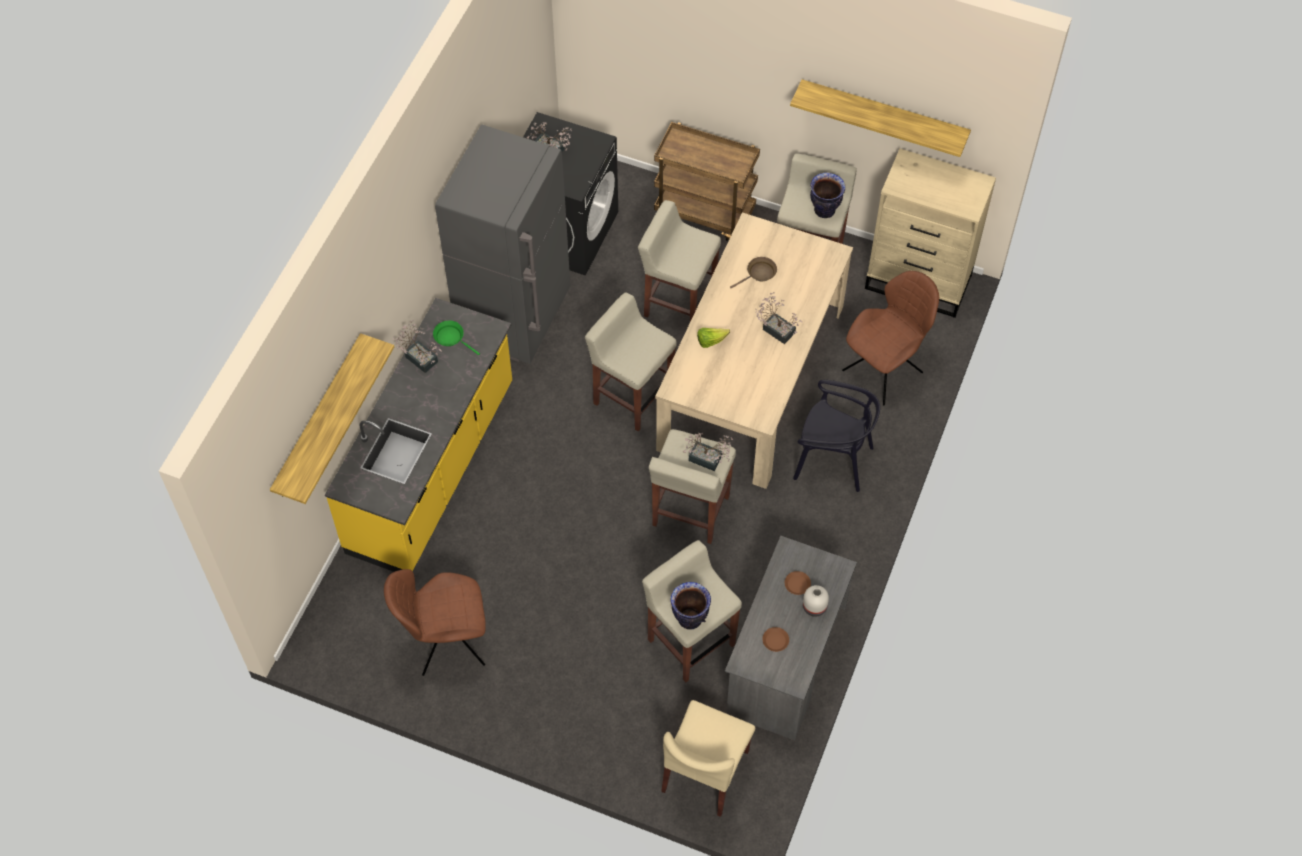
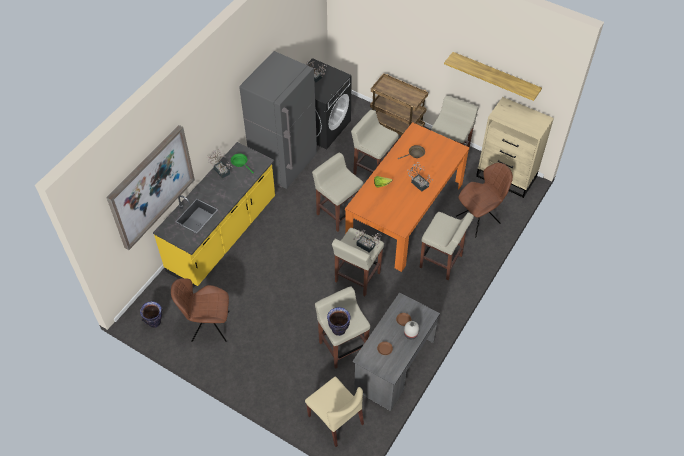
camera: 10 degrees right, 5 degrees down
shelf [270,333,394,504] -> picture [106,125,195,250]
beige dining table [655,212,853,489] -> orange dining table [345,122,469,272]
beige chair [661,700,755,817] -> beige chair turned 75 degrees counterclockwise [305,377,364,447]
black chair [793,380,880,492] -> beige stool [419,212,474,280]
vase [810,173,845,218] -> vase moved to [140,301,162,328]

